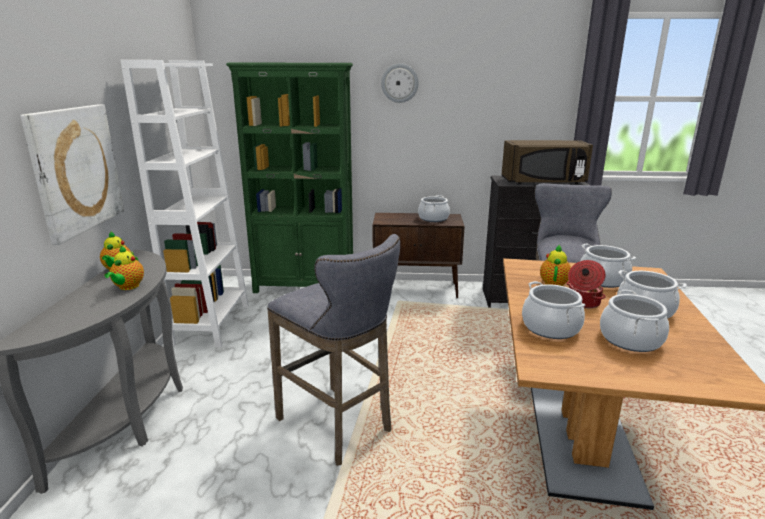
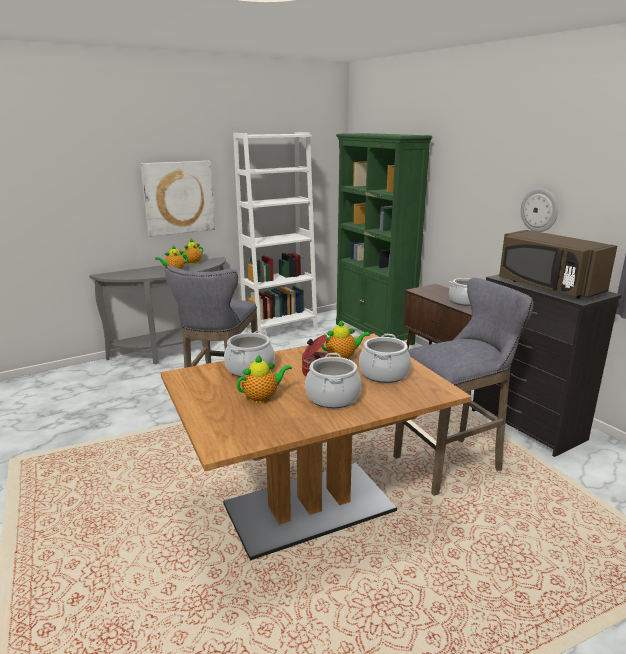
camera: 55 degrees right, 0 degrees up
wall clock [381,63,419,103] -> wall clock moved to [521,189,558,232]
cooking pot [600,290,669,352] -> teapot [237,355,292,403]

